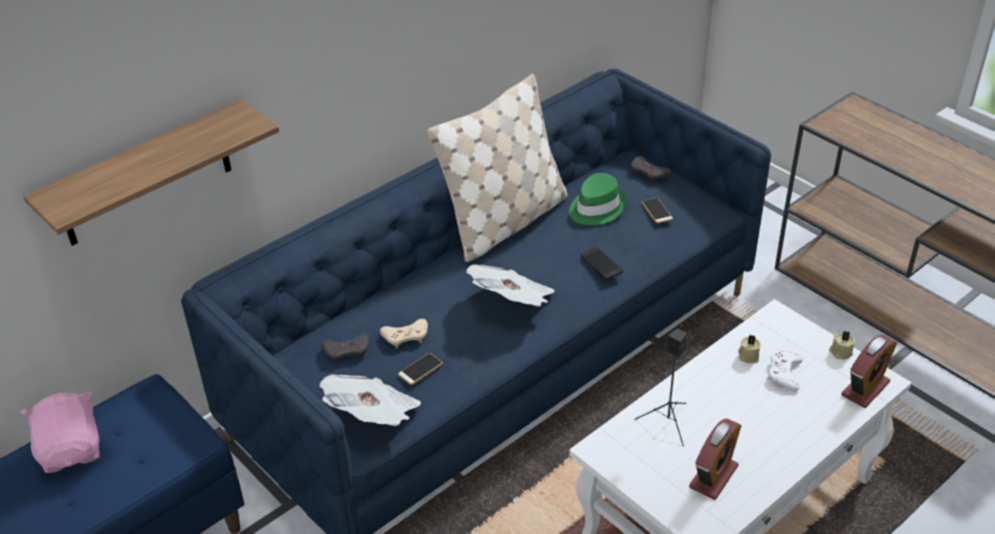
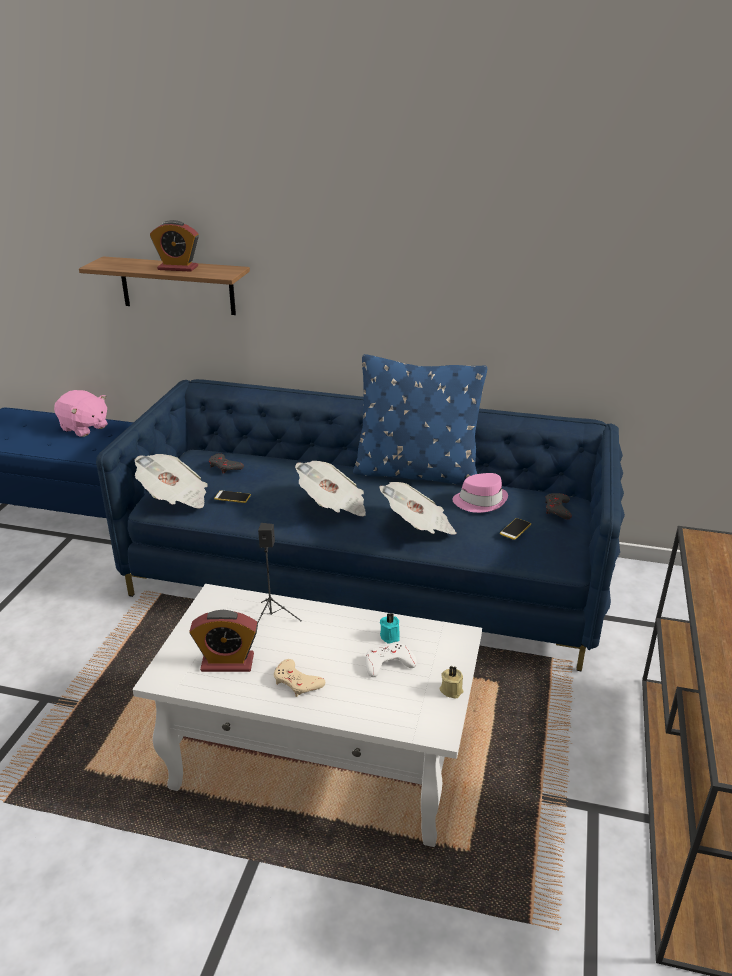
camera: 55 degrees right, 10 degrees down
pink plush toy [20,391,100,473] -> pink plush toy turned 90 degrees clockwise [54,390,108,437]
beige game controller [380,319,428,348] -> beige game controller moved to [274,659,325,697]
beige pillow [427,74,568,262] -> blue pillow [353,354,487,485]
green hat [569,173,626,225] -> pink hat [452,473,508,513]
phone [581,247,623,280] -> newspaper [380,482,456,534]
beige candle [738,335,760,363] -> turquoise candle [380,613,400,644]
alarm clock [841,335,897,408] -> alarm clock moved to [150,220,199,272]

